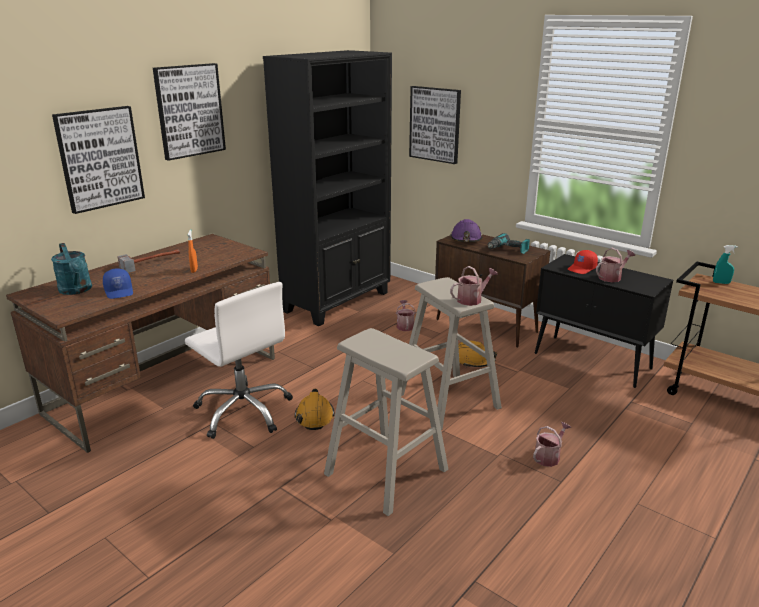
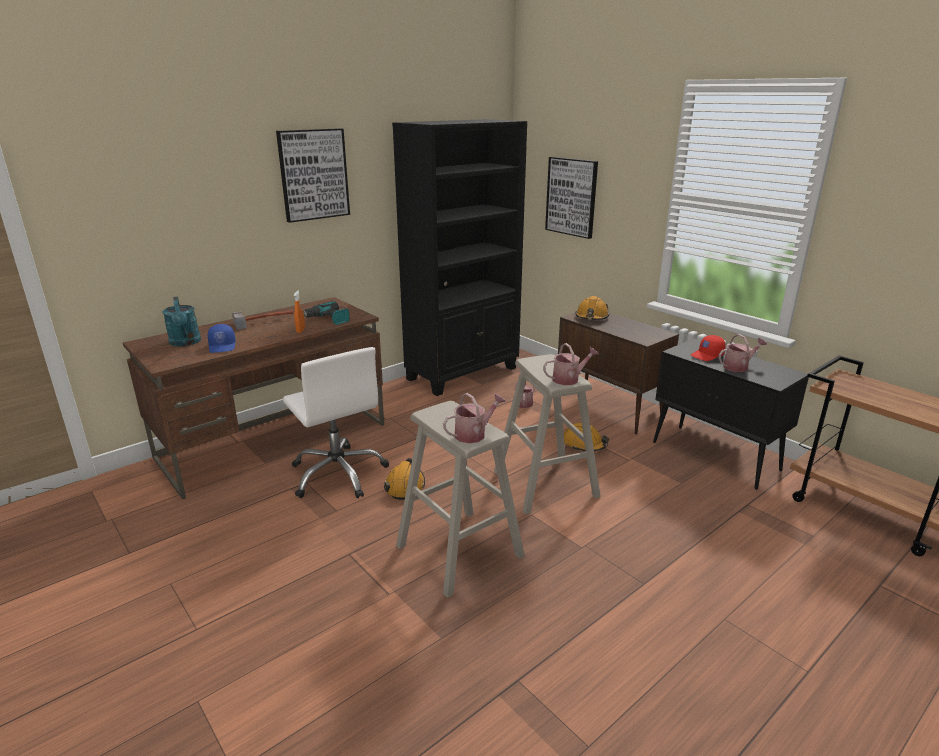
camera: 10 degrees right, 0 degrees up
picture [52,106,145,214] -> none
purple hard hat [450,219,482,242] -> orange hard hat [575,296,609,320]
power drill [488,233,530,254] -> power drill moved to [303,301,350,325]
watering can [533,422,571,467] -> watering can moved to [443,393,506,443]
turquoise spray bottle [713,245,738,284] -> none

